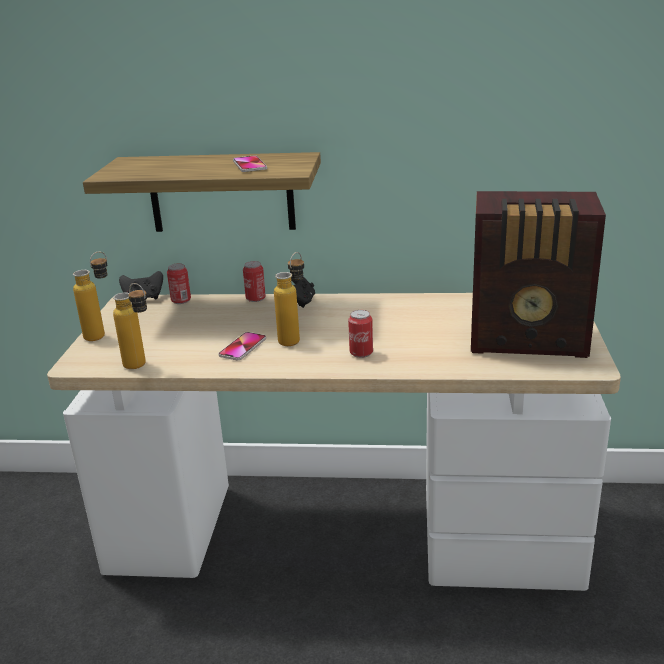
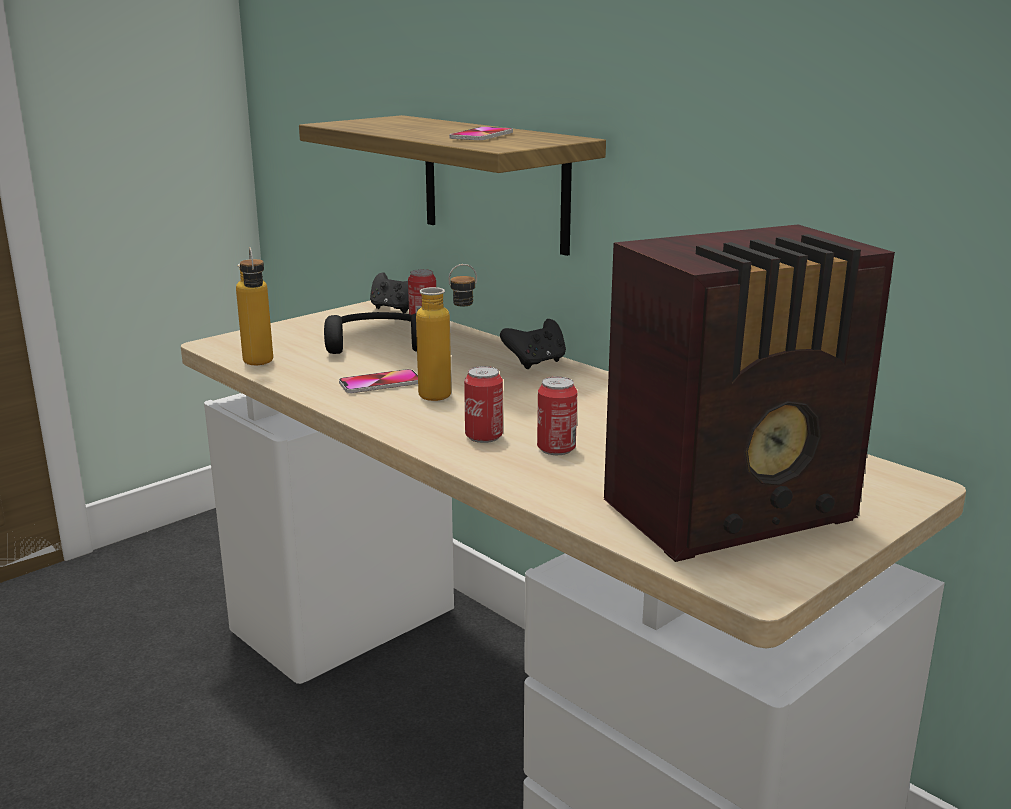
camera: 40 degrees right, 5 degrees down
bottle [73,251,108,341] -> none
can [243,261,266,302] -> can moved to [537,377,577,455]
radio [471,191,606,358] -> radio turned 75 degrees counterclockwise [604,225,895,562]
none -> black headphones [324,312,417,354]

